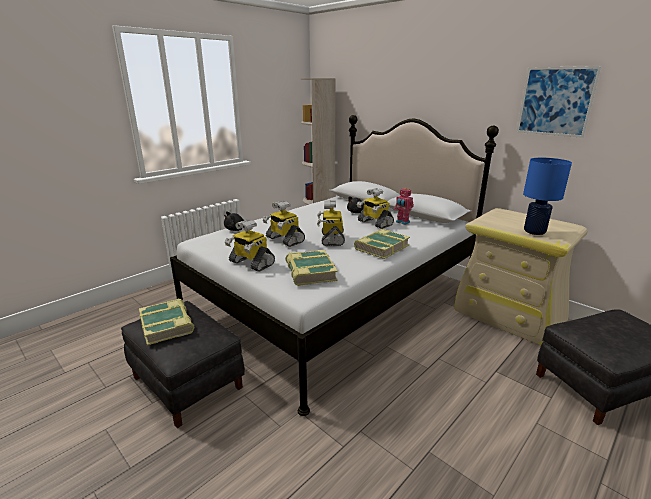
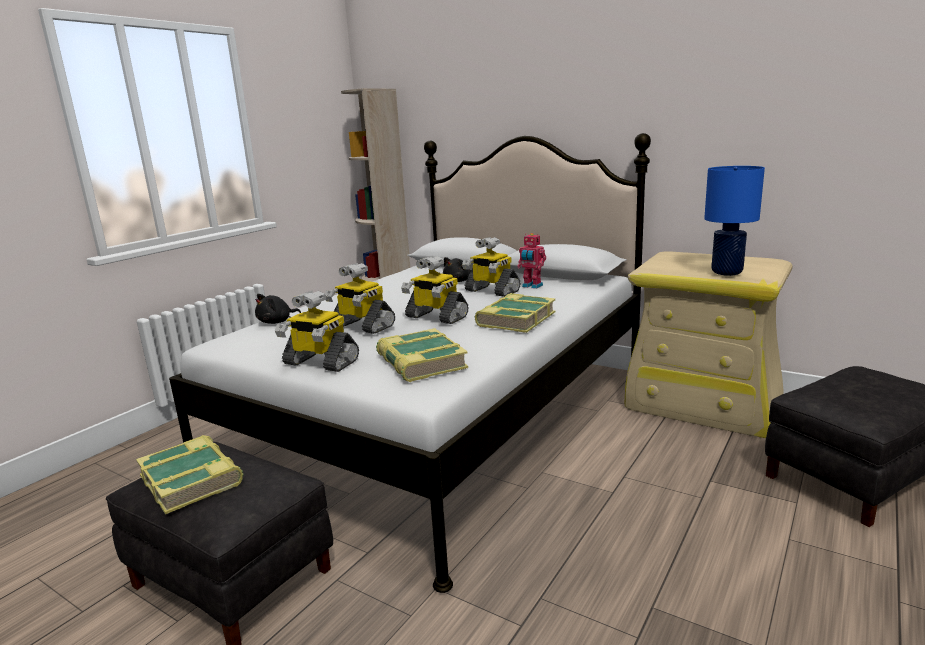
camera: 10 degrees left, 5 degrees down
toy robot [317,201,345,246] -> toy robot turned 45 degrees counterclockwise [401,256,469,324]
picture [516,66,602,138] -> none

